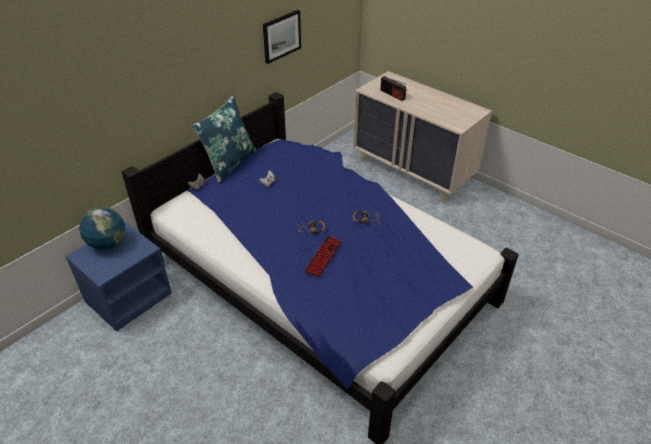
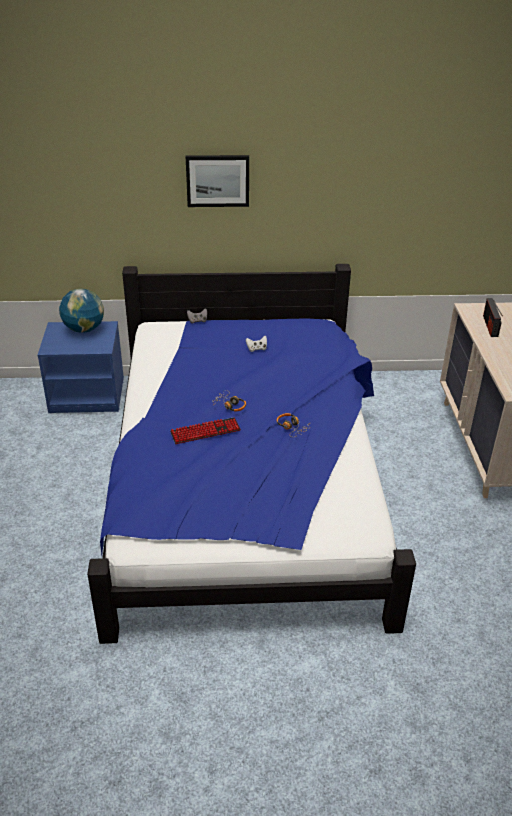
camera: 45 degrees right, 5 degrees down
blue pillow [191,95,257,184] -> none
picture [263,10,301,64] -> picture moved to [186,155,249,207]

